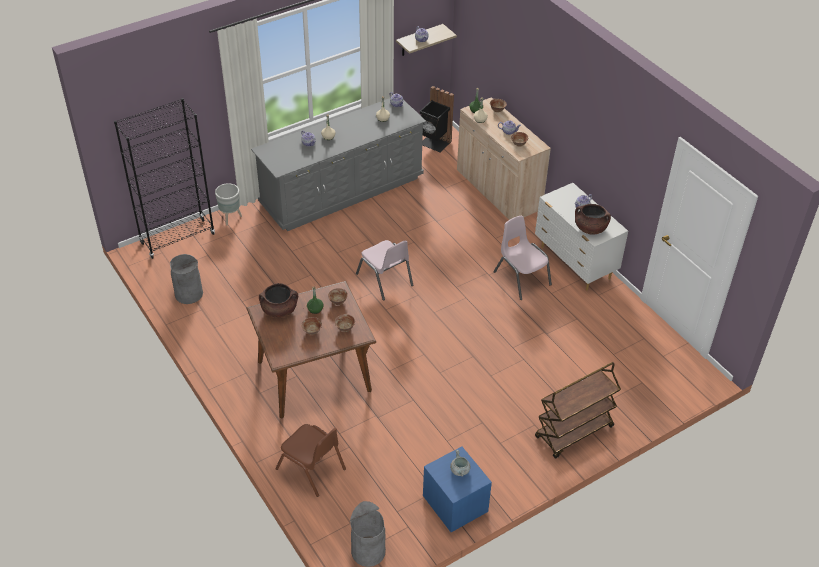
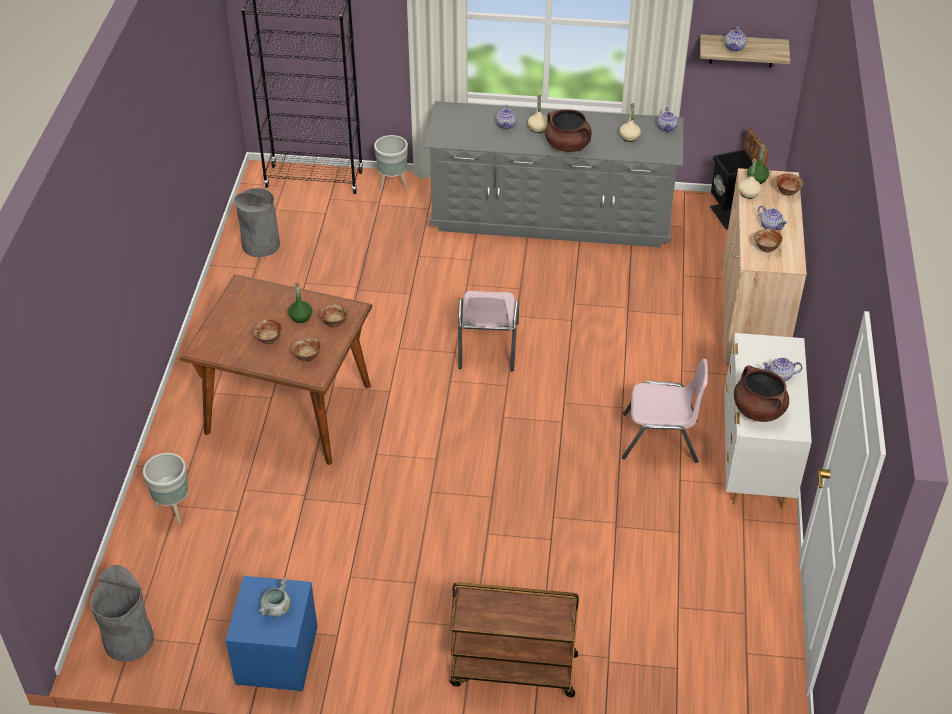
camera: 40 degrees right, 0 degrees up
brown cooking pot [259,283,298,318] -> brown cooking pot moved to [545,109,592,152]
brown chair [275,424,346,497] -> grey planter [143,453,188,523]
pink chair [493,216,552,300] -> pink chair turned 90 degrees clockwise [622,359,708,463]

